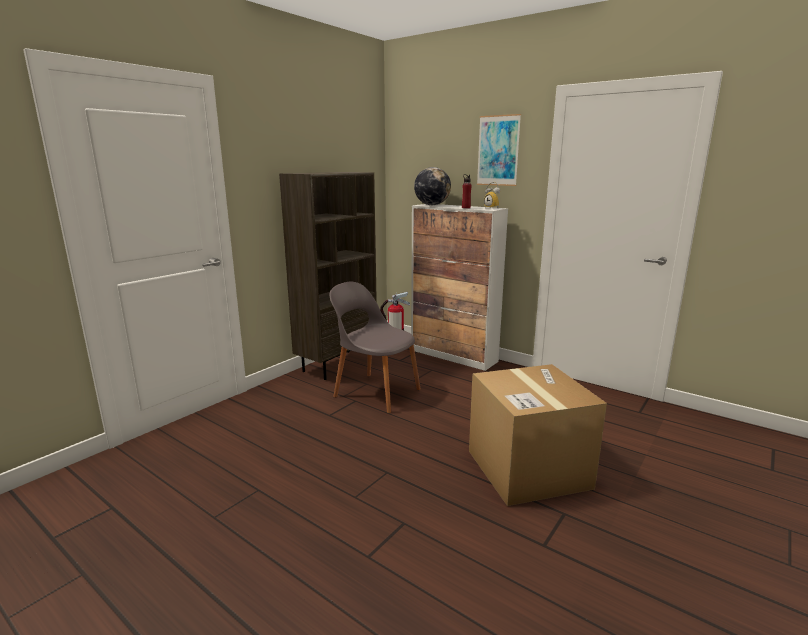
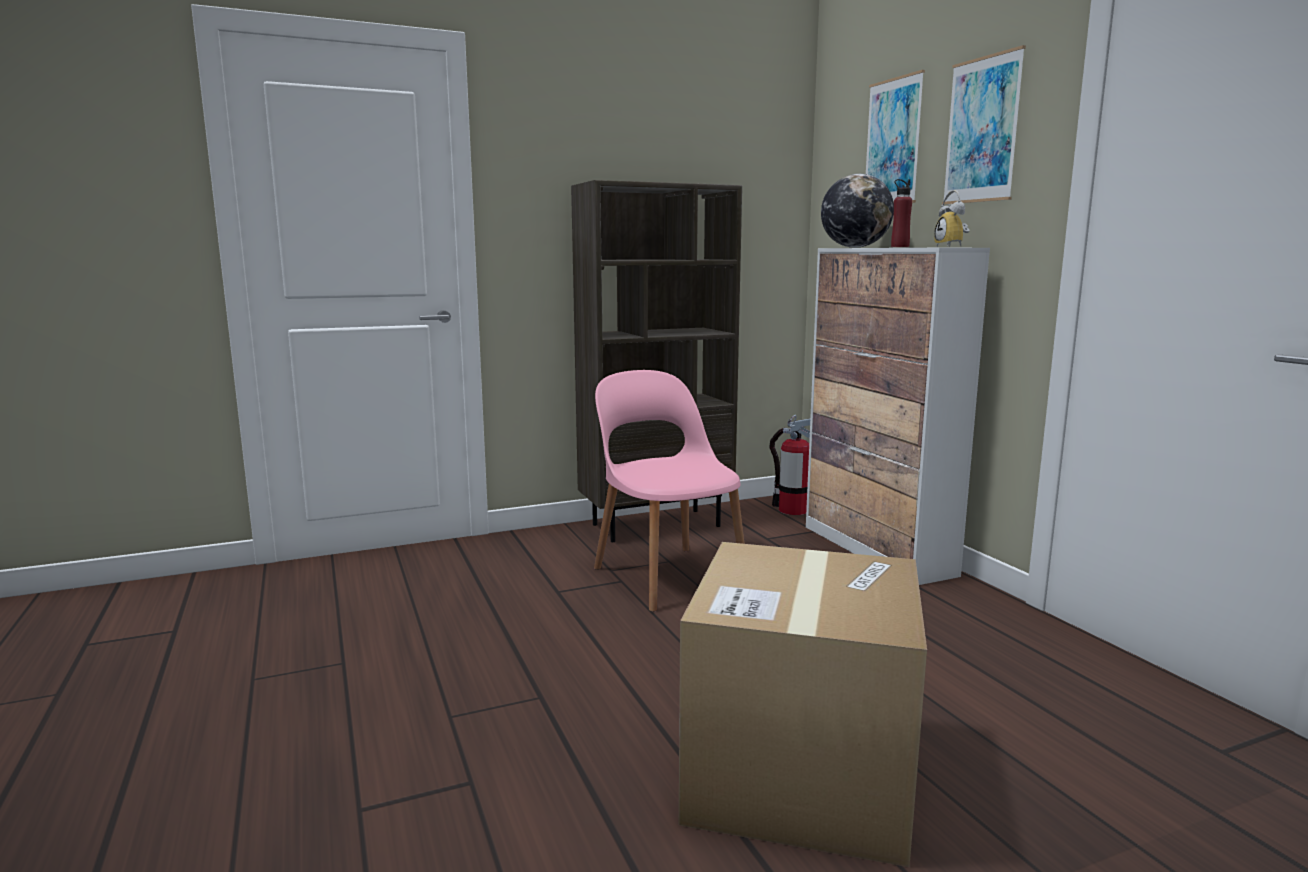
camera: 30 degrees right, 5 degrees down
grey chair [329,282,421,413] -> pink chair [594,370,745,612]
none -> picture [866,70,925,203]

